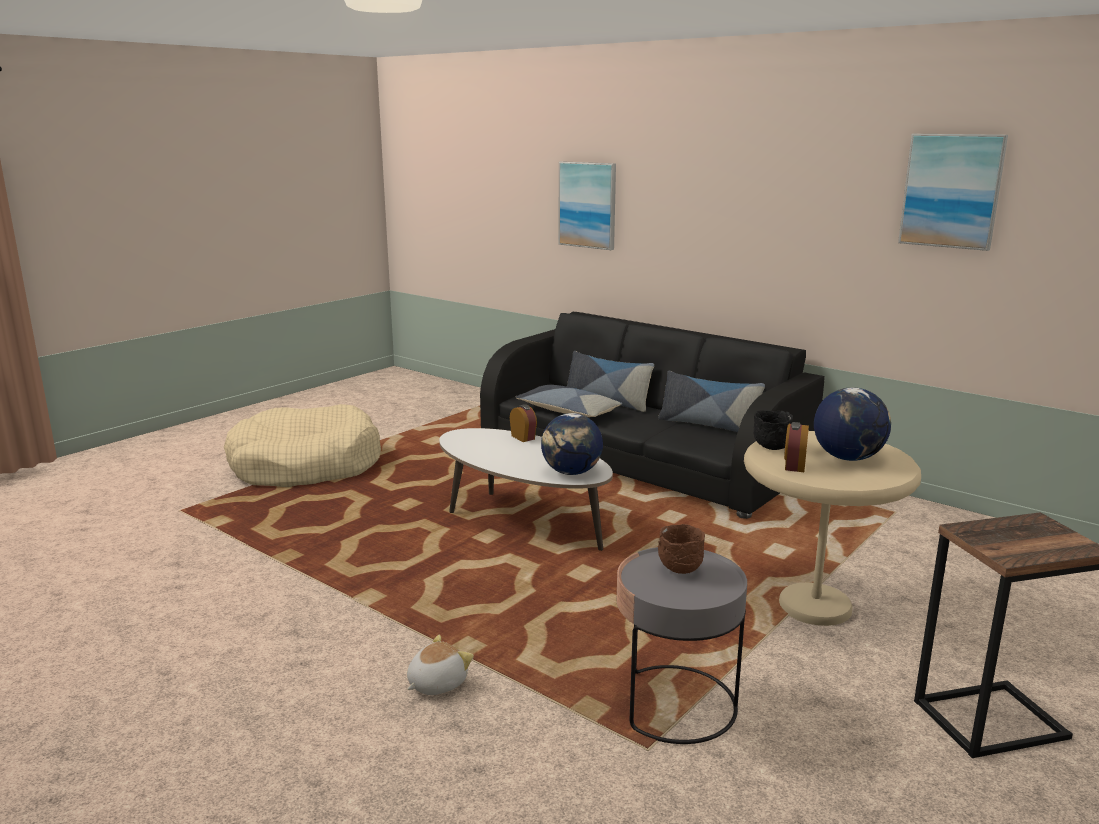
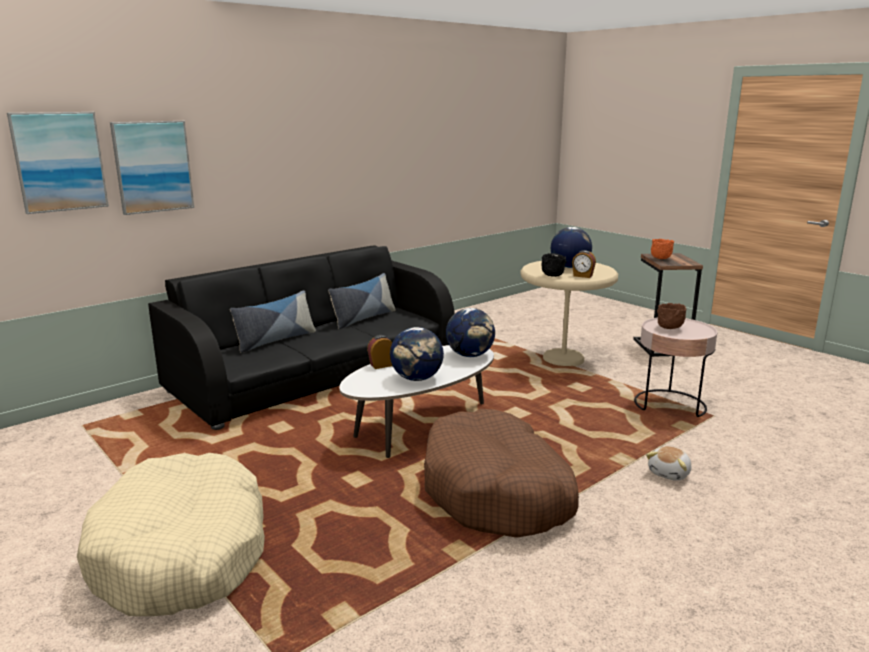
camera: 80 degrees left, 0 degrees up
plush toy [407,635,474,695] -> plush toy turned 105 degrees counterclockwise [646,446,691,481]
pillow [516,385,622,417] -> none
grey side table [617,547,747,744] -> pink side table [634,318,717,417]
picture [898,134,1008,251] -> picture moved to [7,112,109,214]
none -> globe [390,327,444,381]
none -> brown dog bed [424,409,579,538]
none -> orange bowl [651,239,674,259]

